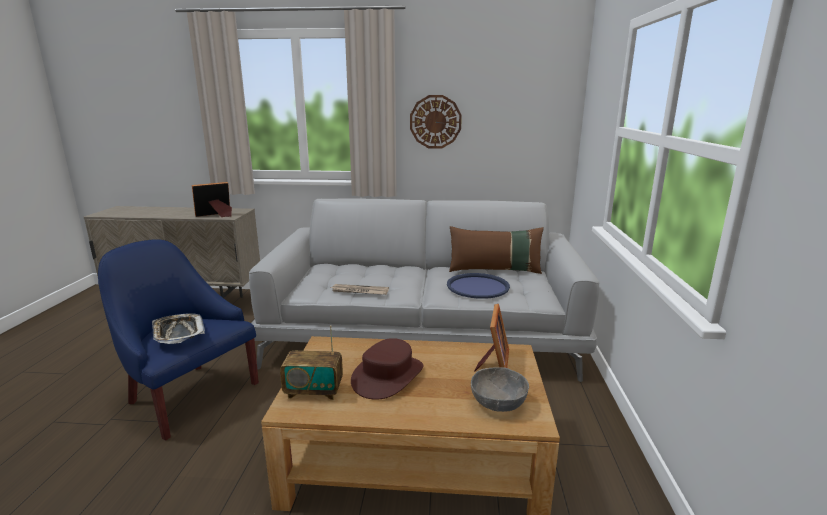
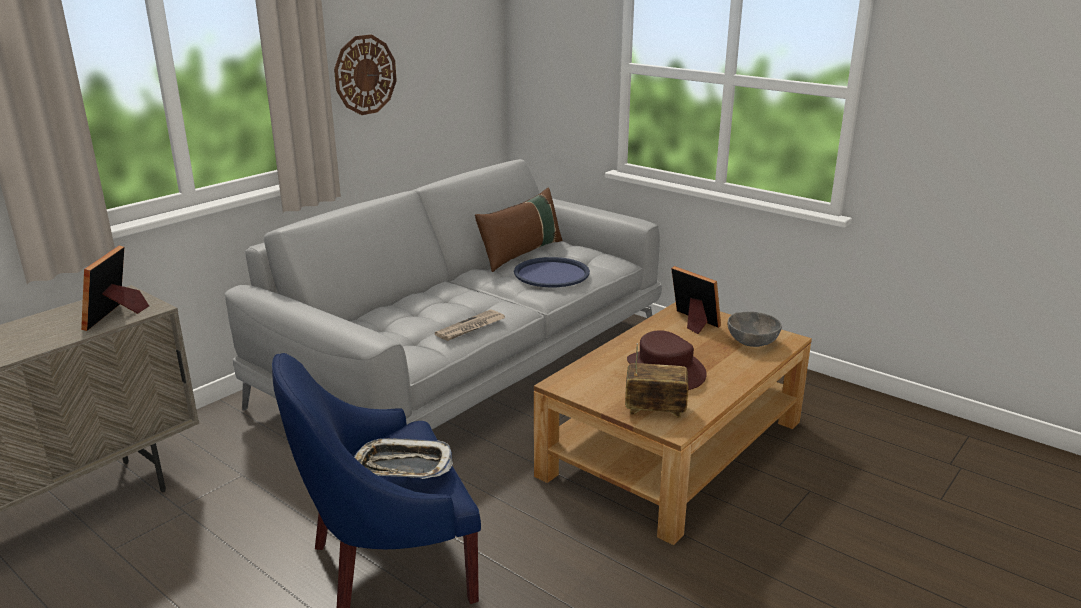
camera: 55 degrees left, 5 degrees up
radio [280,325,343,400] -> radio turned 120 degrees counterclockwise [625,343,689,418]

